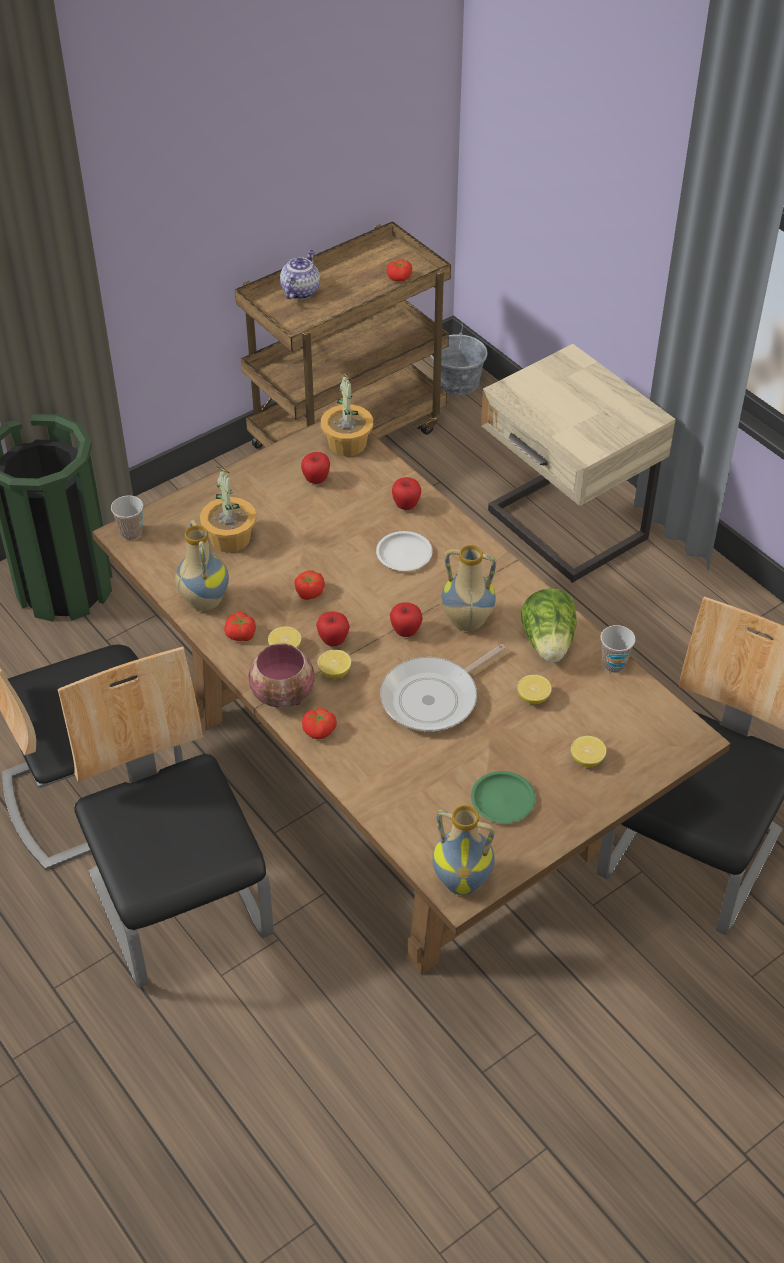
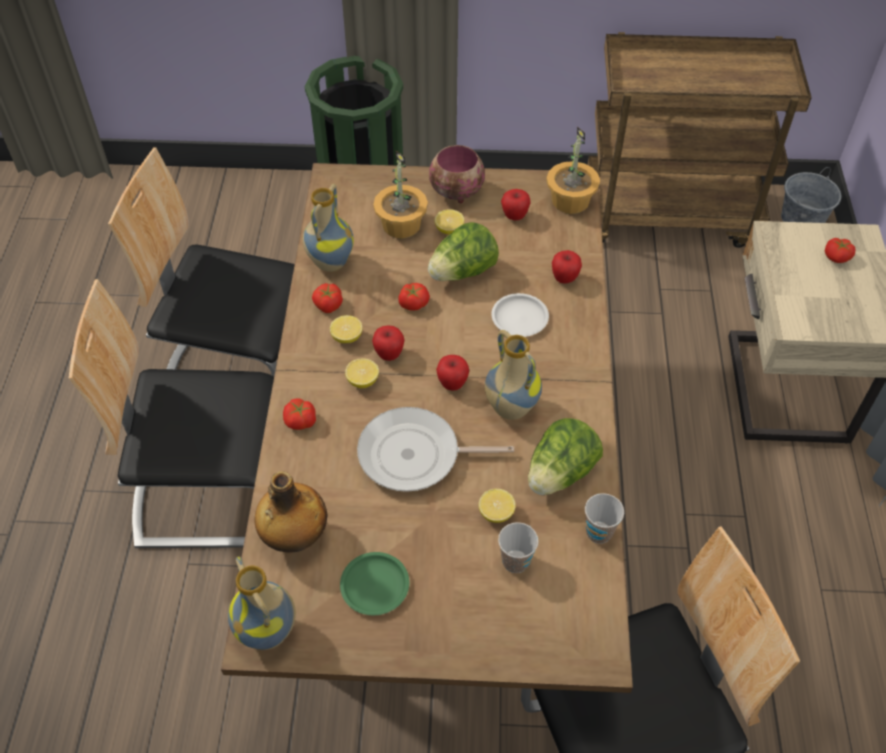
camera: 40 degrees right, 5 degrees up
chair [58,647,274,988] -> chair turned 105 degrees counterclockwise [69,279,274,548]
cup [111,496,143,540] -> cup moved to [498,522,538,573]
bowl [248,643,314,708] -> bowl moved to [429,145,485,203]
teapot [280,250,320,299] -> none
tomato [386,259,412,282] -> tomato moved to [825,238,855,263]
lemon [571,736,606,767] -> lemon moved to [435,209,464,234]
none -> bottle [255,471,328,553]
none -> lettuce [428,222,499,281]

